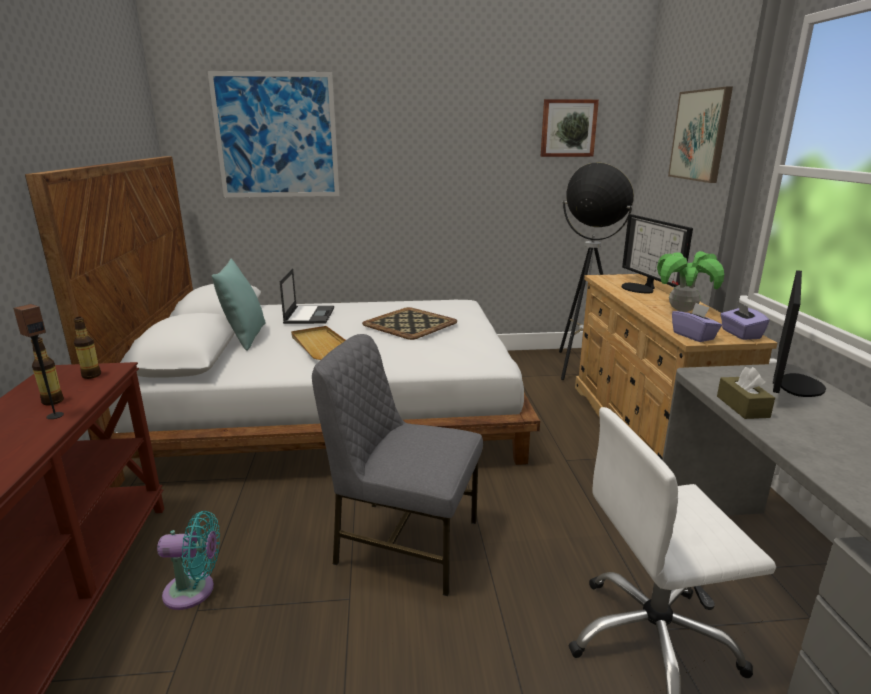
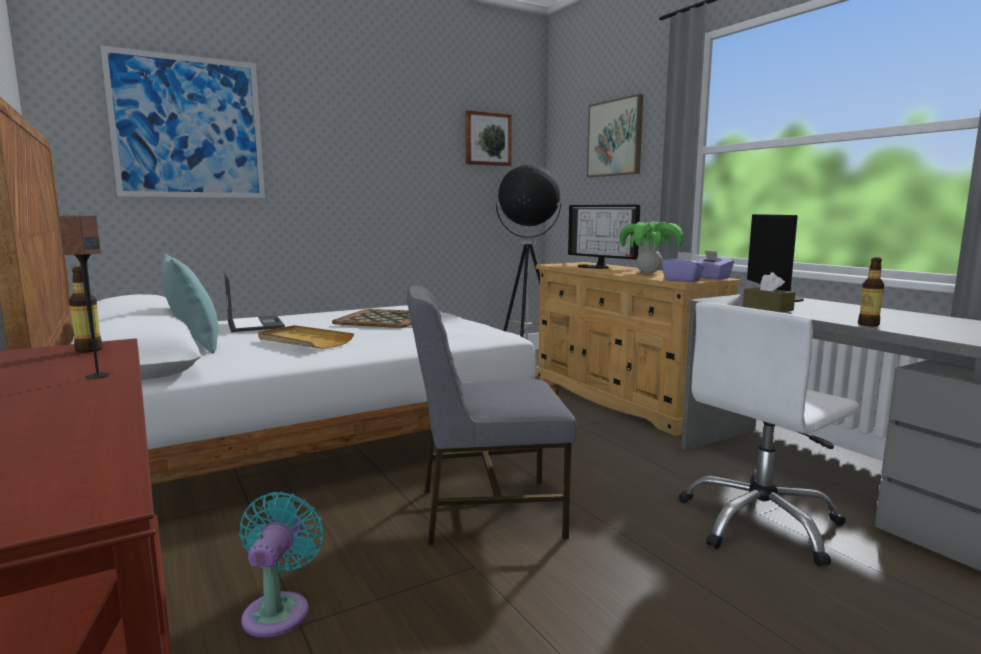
camera: 25 degrees left, 10 degrees down
bottle [31,337,64,406] -> bottle moved to [858,257,884,327]
turquoise fan [157,511,220,610] -> turquoise fan turned 60 degrees counterclockwise [239,492,324,637]

